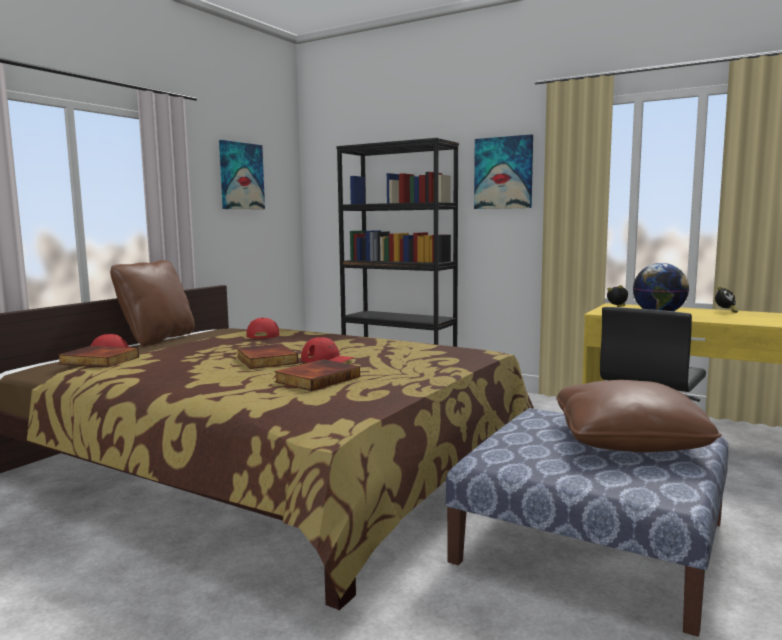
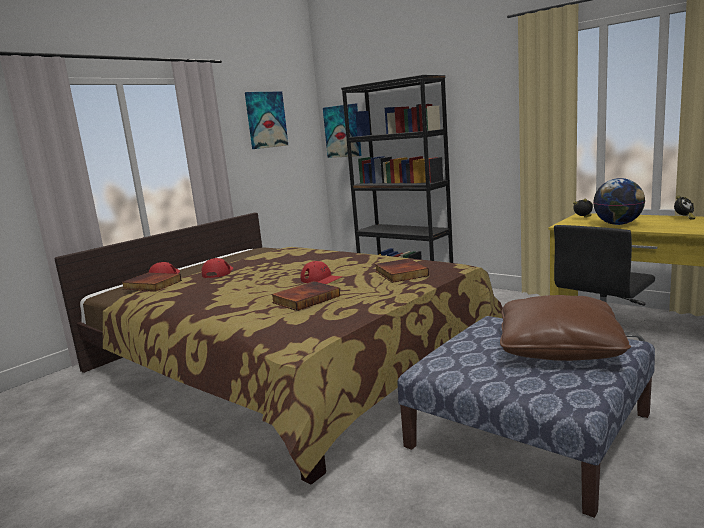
camera: 10 degrees right, 5 degrees up
brown pillow [110,260,195,347] -> none
book [237,344,298,369] -> book moved to [375,258,429,283]
red cap [247,318,279,339] -> red cap moved to [202,258,233,278]
picture [474,134,533,209] -> picture moved to [323,103,362,158]

